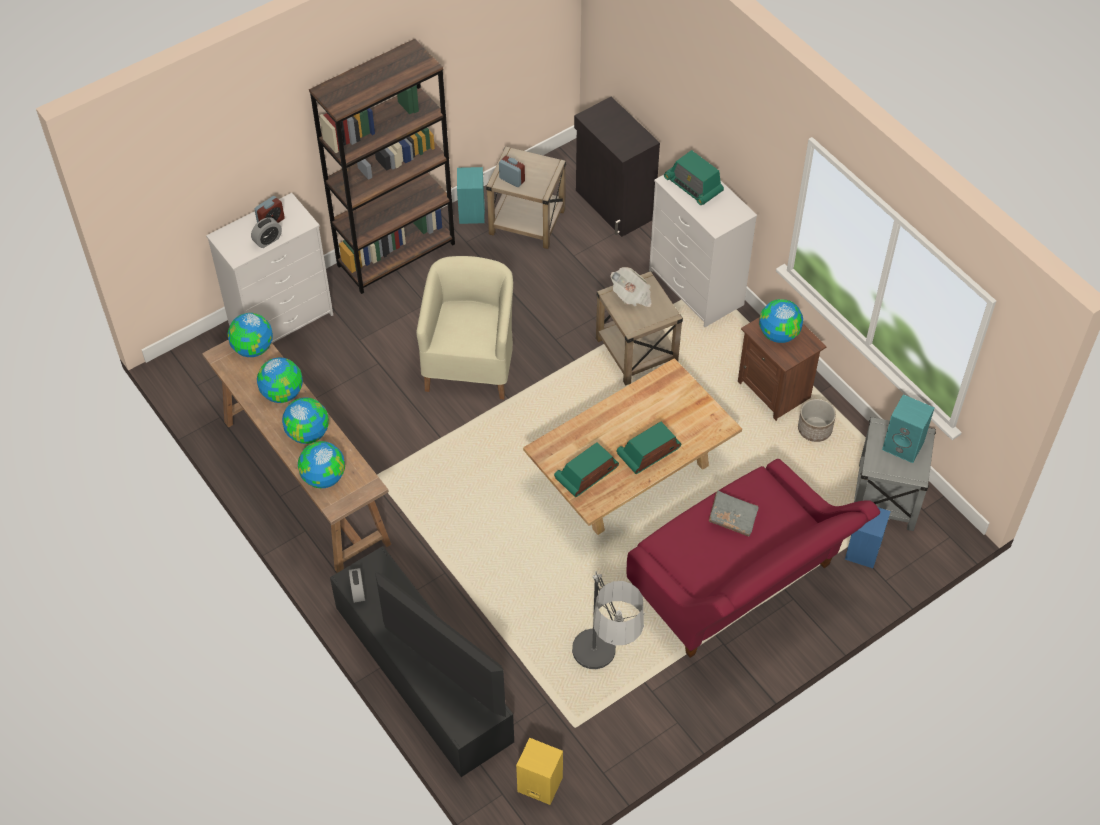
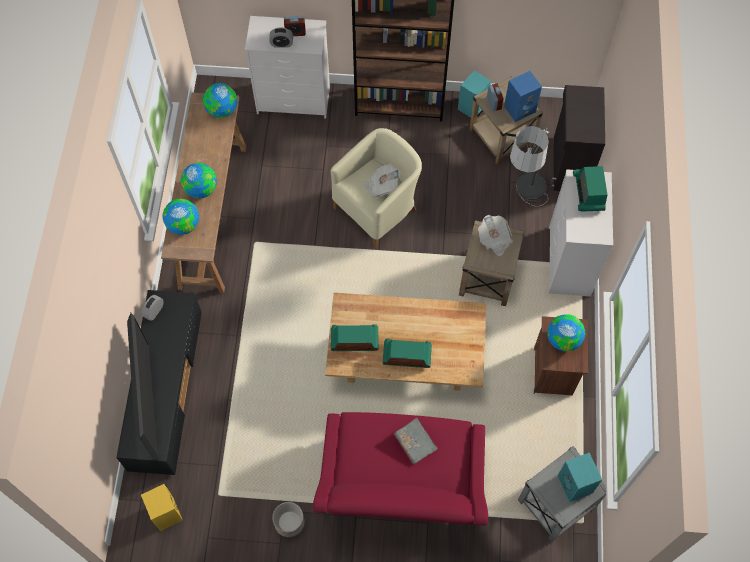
camera: 40 degrees right, 10 degrees up
globe [257,358,303,403] -> none
floor lamp [572,571,644,669] -> floor lamp moved to [510,126,549,207]
planter [798,399,836,442] -> planter moved to [272,502,305,537]
blue speaker [845,507,891,568] -> blue speaker moved to [504,71,542,122]
none -> newspaper [363,164,400,198]

